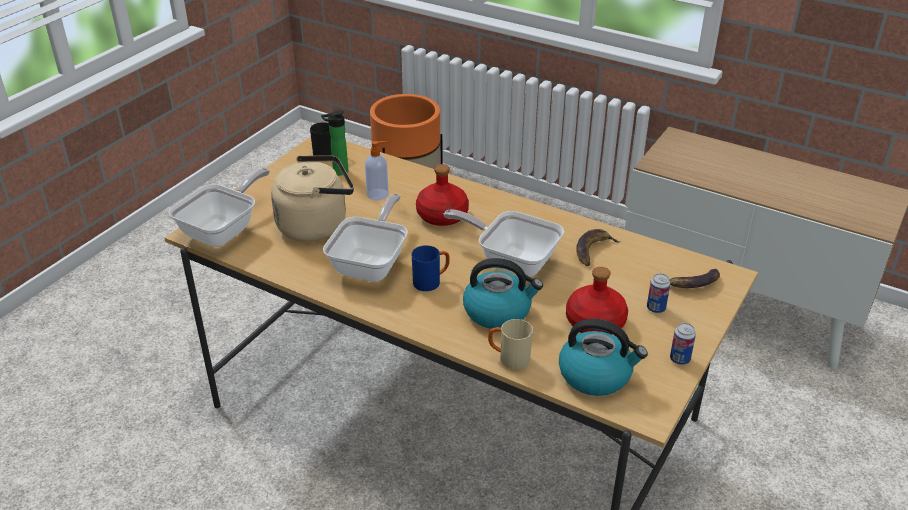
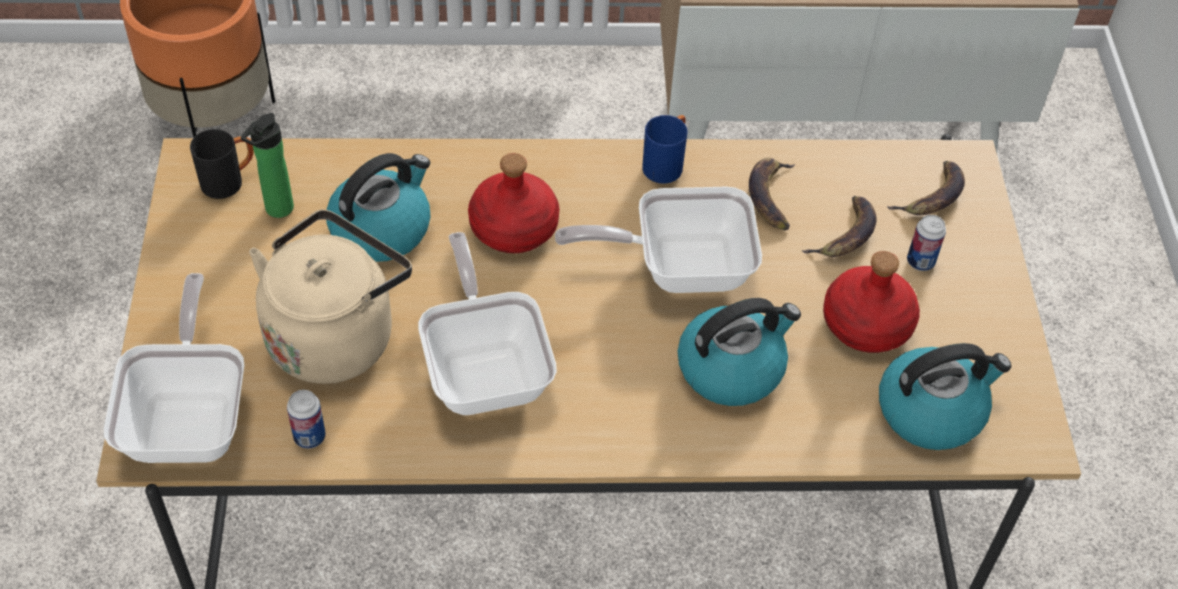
camera: 35 degrees left, 15 degrees up
soap dispenser [365,141,389,200] -> kettle [327,153,430,262]
blue mug [412,245,450,291] -> blue mug moved to [642,115,688,184]
beige mug [488,319,533,370] -> none
can [670,323,696,365] -> can moved to [287,390,325,449]
none -> banana [802,196,877,257]

